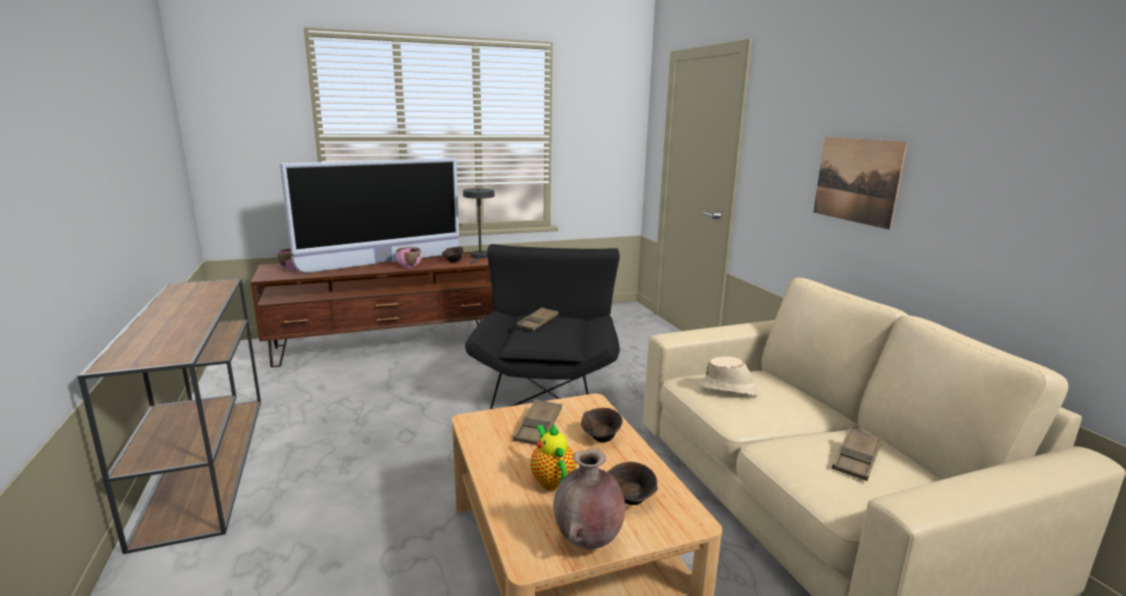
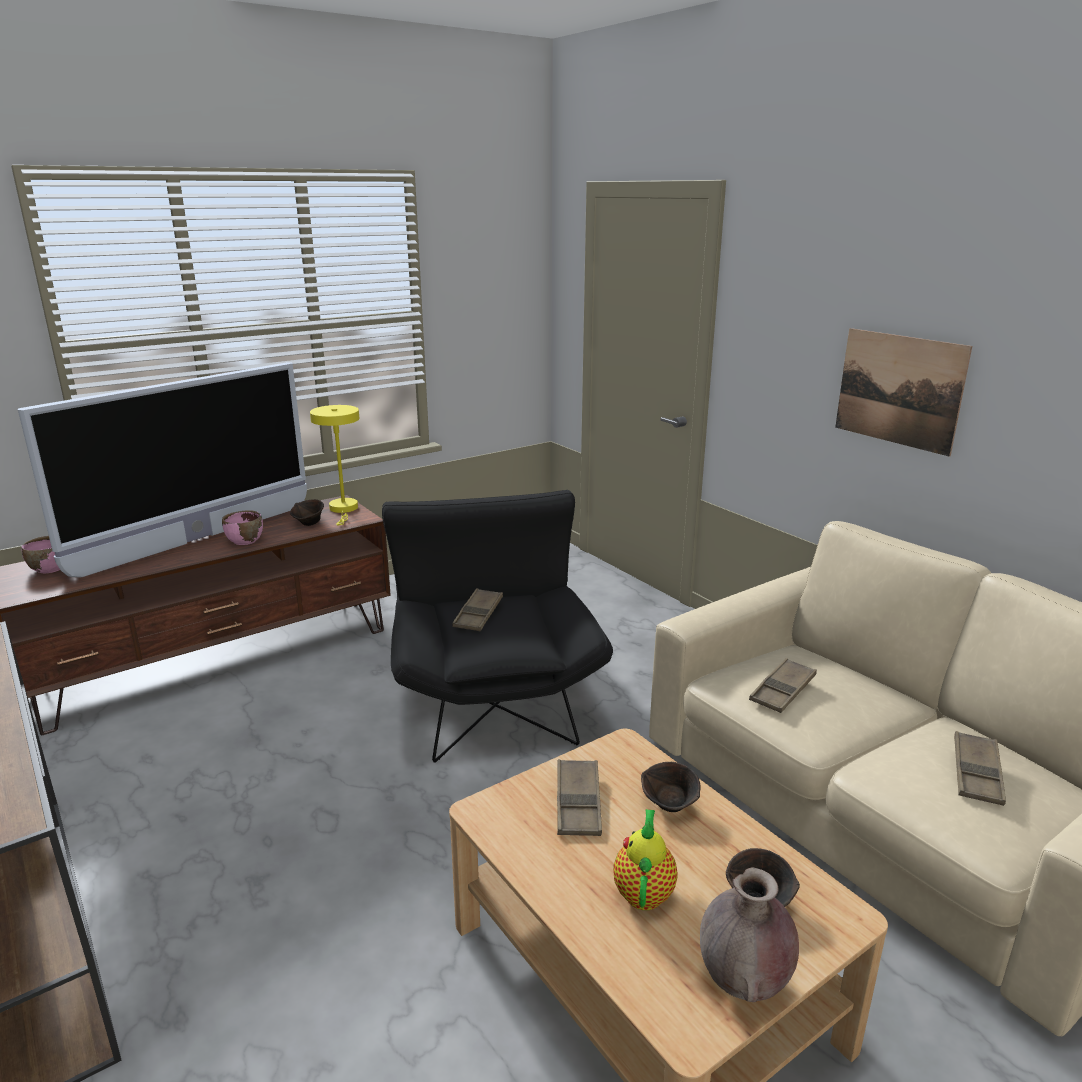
camera: 15 degrees left, 5 degrees up
grey table lamp [463,188,494,264] -> yellow table lamp [310,405,360,525]
teapot [530,424,576,491] -> teapot turned 45 degrees clockwise [613,809,678,910]
beige hat [699,356,759,396] -> brown tray [749,658,817,713]

